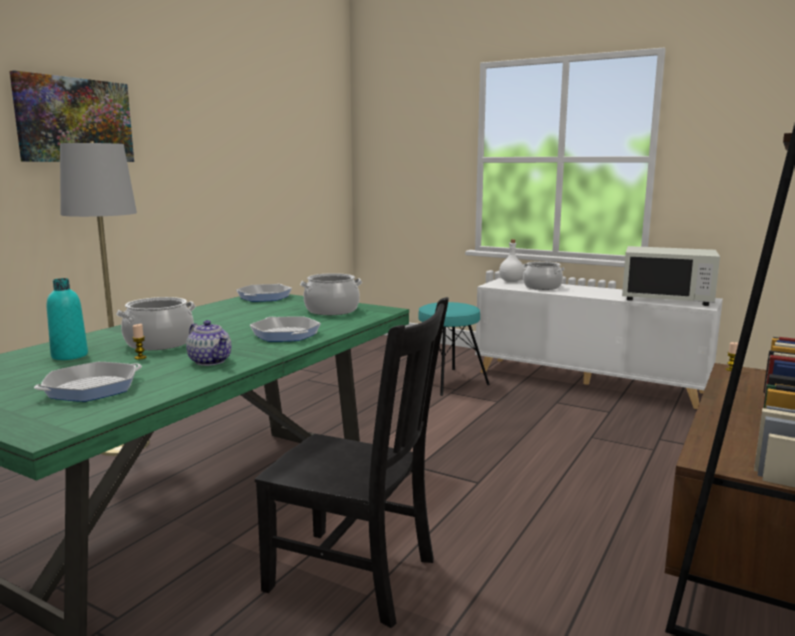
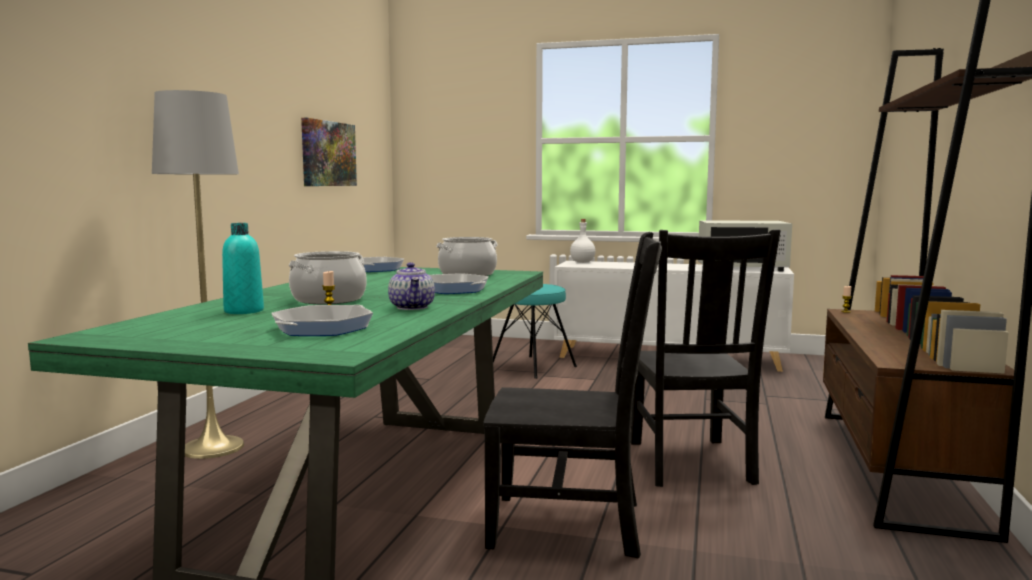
camera: 15 degrees left, 5 degrees down
picture [9,70,134,162] -> picture moved to [301,118,357,186]
teapot [186,320,232,366] -> teapot turned 45 degrees clockwise [388,262,435,310]
cooking pot [522,261,565,290] -> none
none -> black chair [631,229,781,487]

